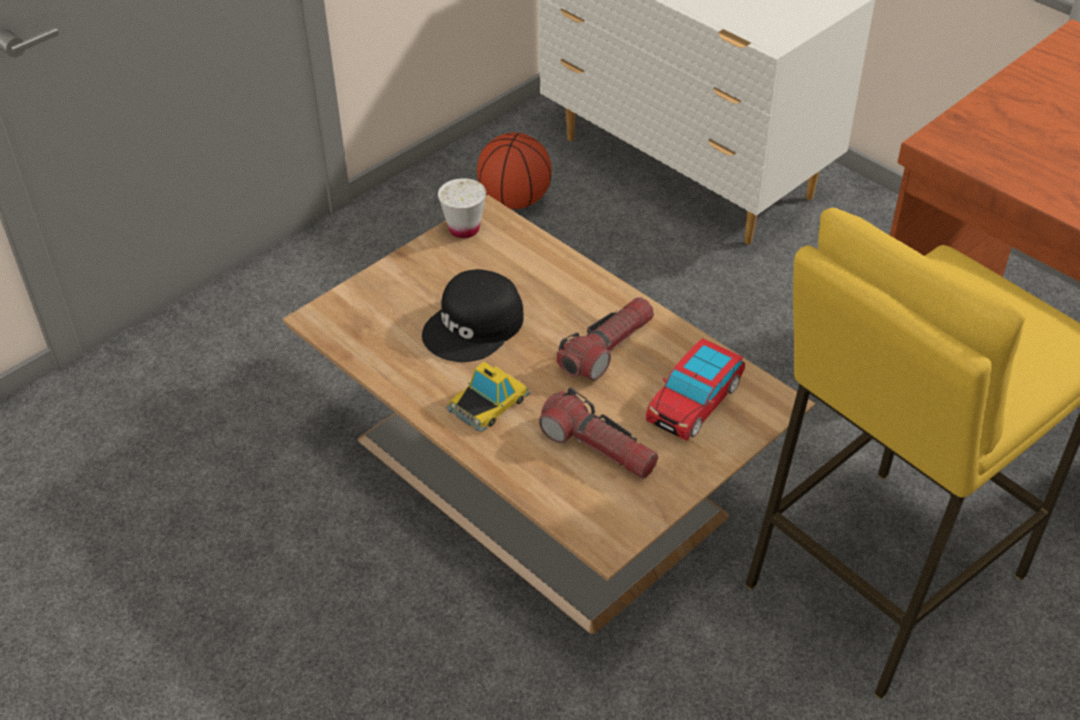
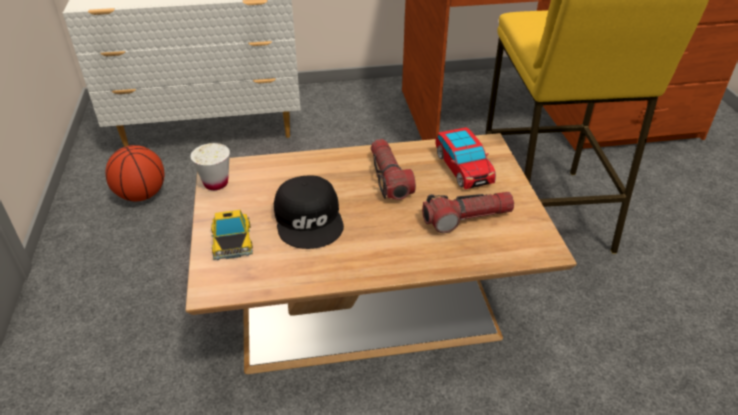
camera: 55 degrees left, 5 degrees down
toy car [446,362,530,433] -> toy car moved to [211,210,253,260]

